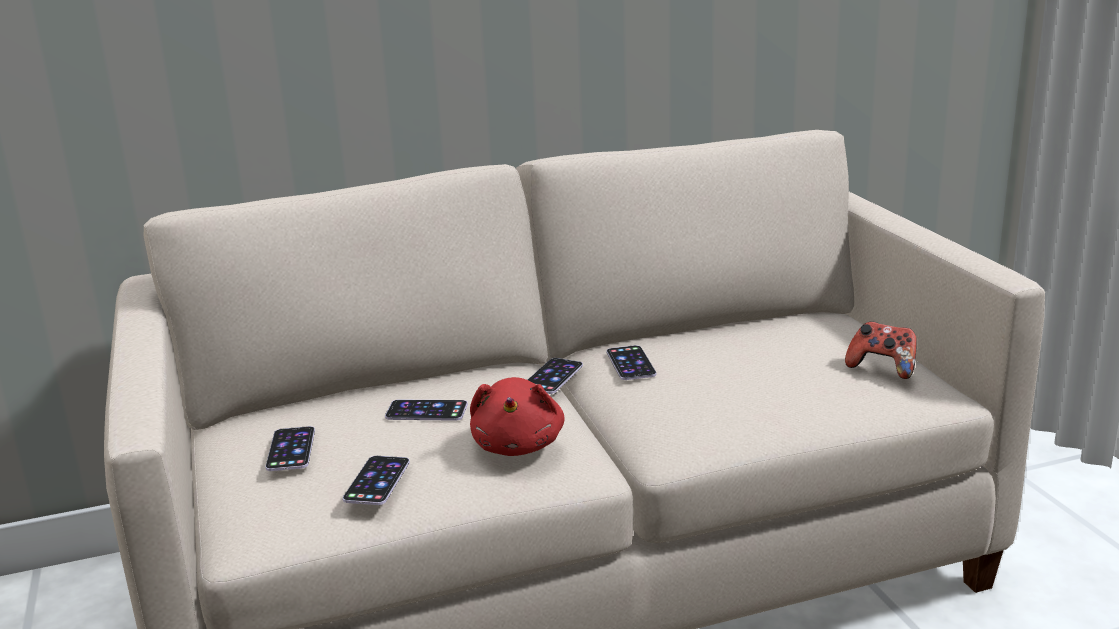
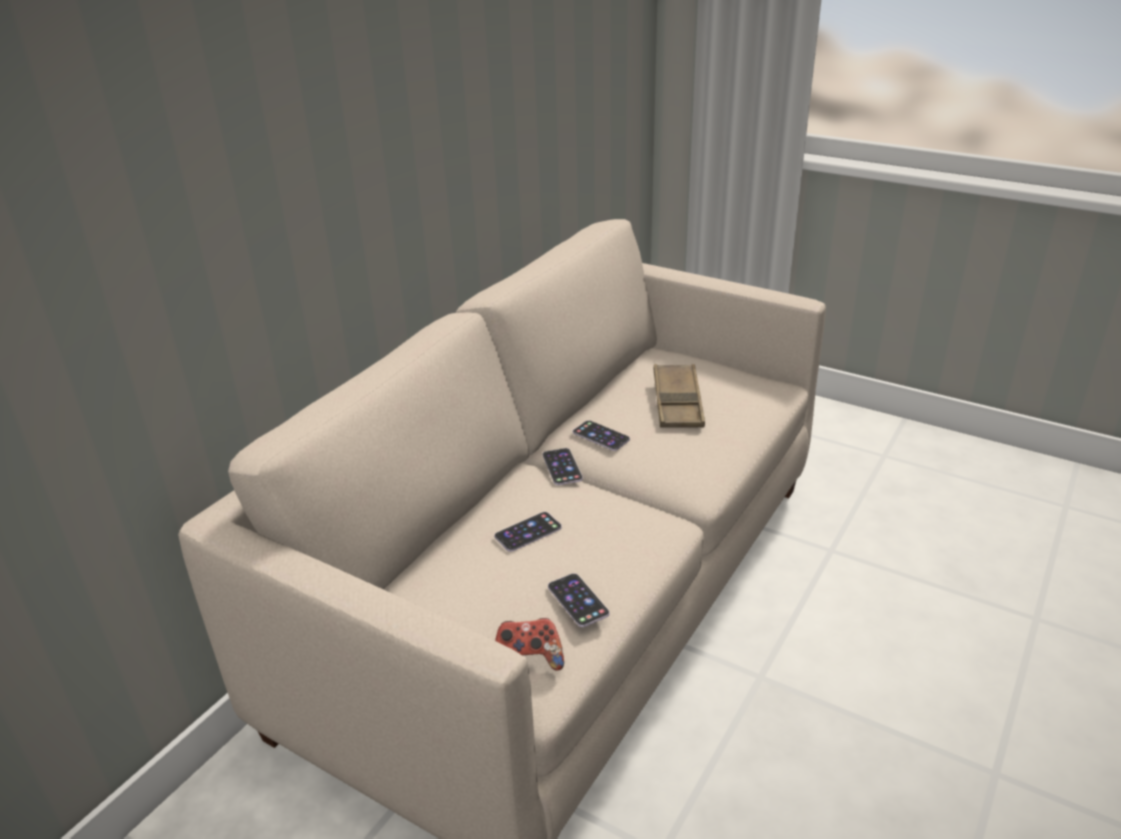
camera: 40 degrees left, 10 degrees up
phone [265,426,315,471] -> none
red plush toy [470,377,565,456] -> none
game controller [845,321,917,379] -> game controller moved to [495,618,564,671]
none -> brown tray [654,364,705,428]

